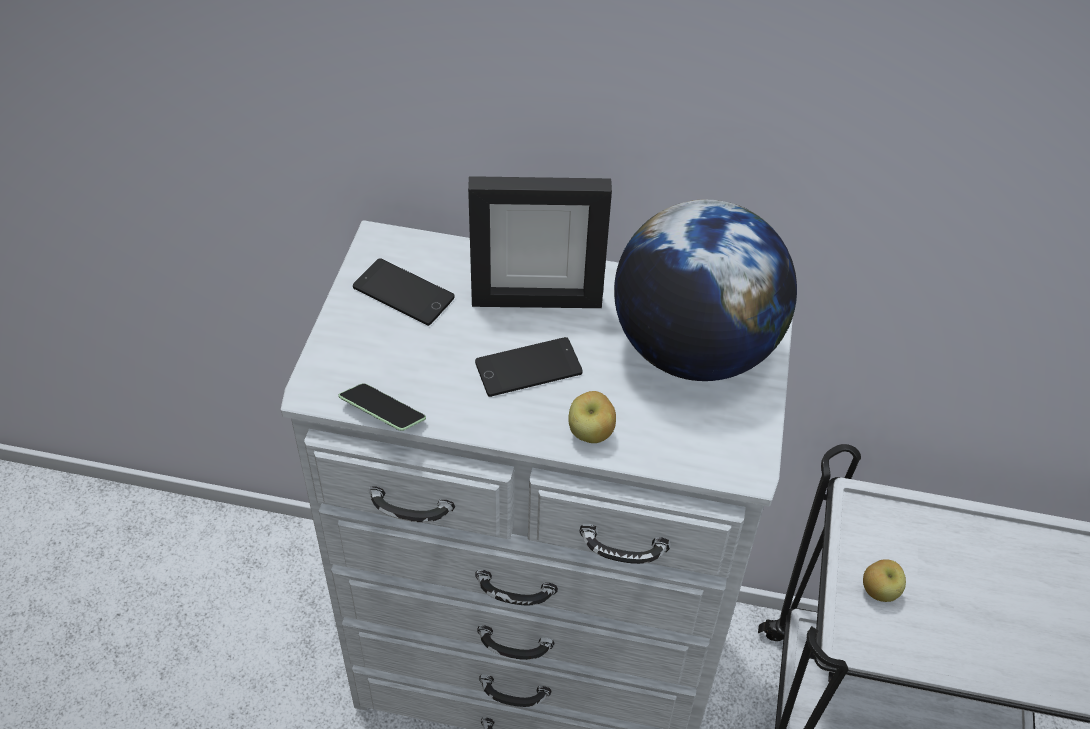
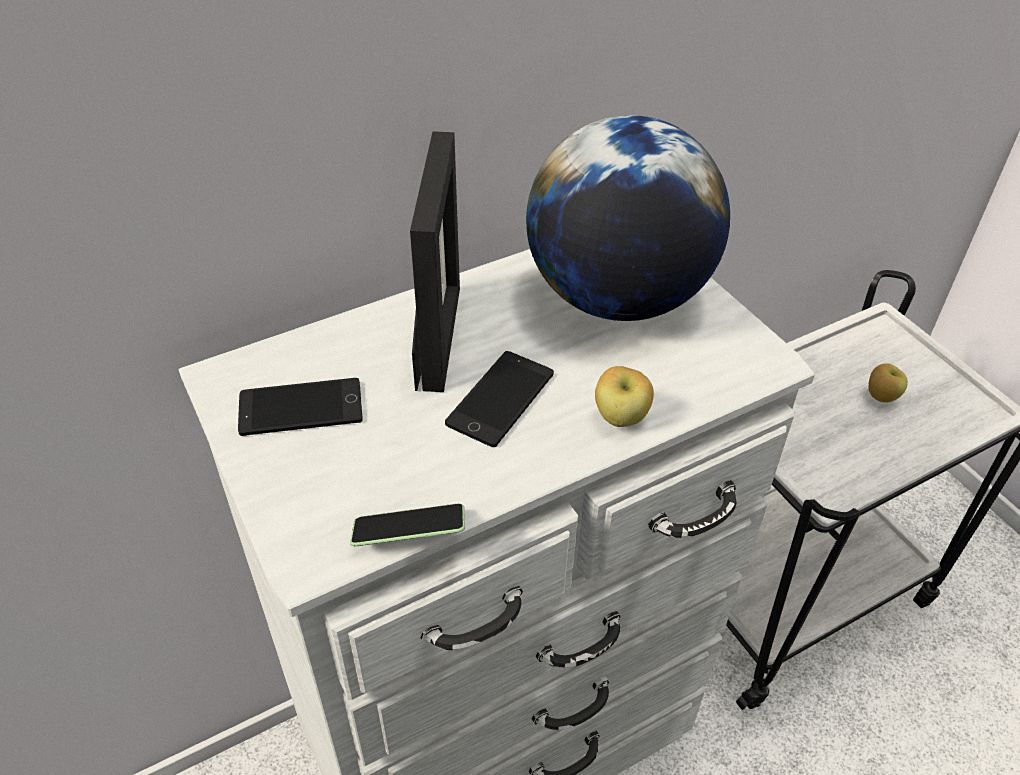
camera: 40 degrees left, 5 degrees down
picture frame [468,176,612,308] -> picture frame turned 45 degrees counterclockwise [410,131,460,392]
apple [863,559,906,602] -> apple moved to [869,363,908,403]

